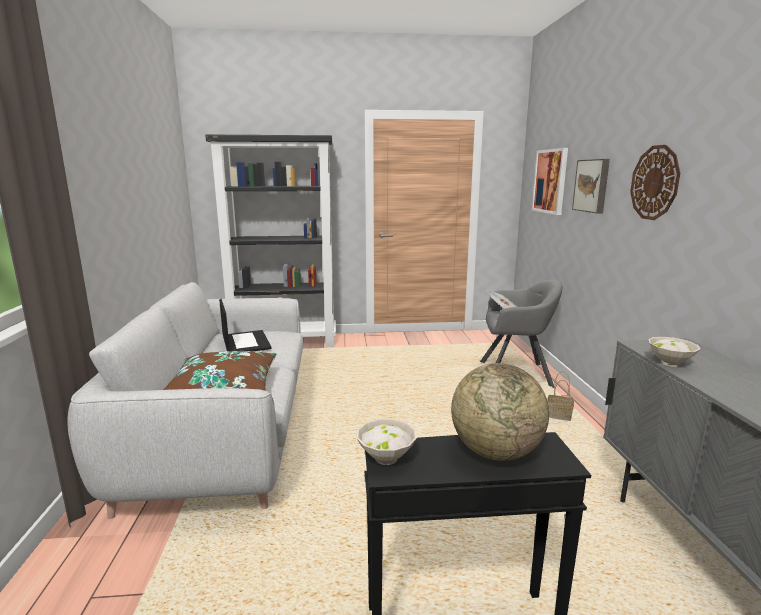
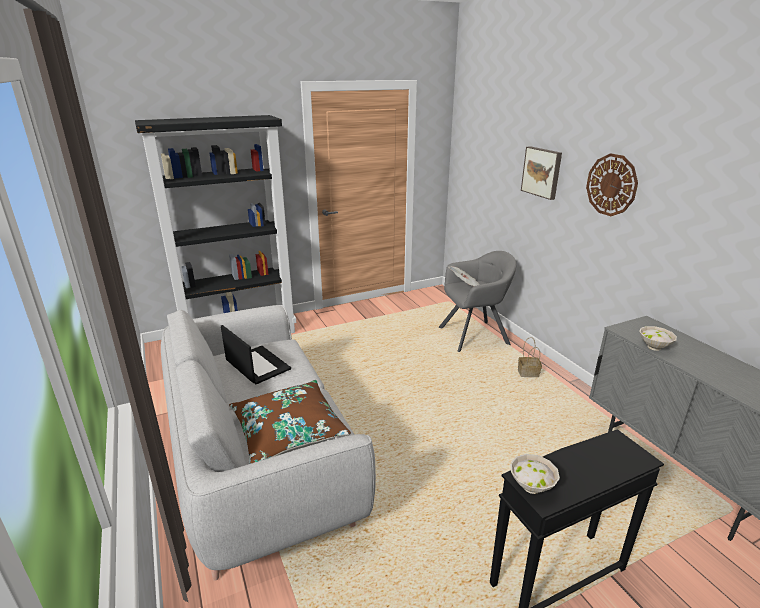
camera: 20 degrees left, 10 degrees up
globe [451,363,549,461] -> none
picture [532,148,568,215] -> none

